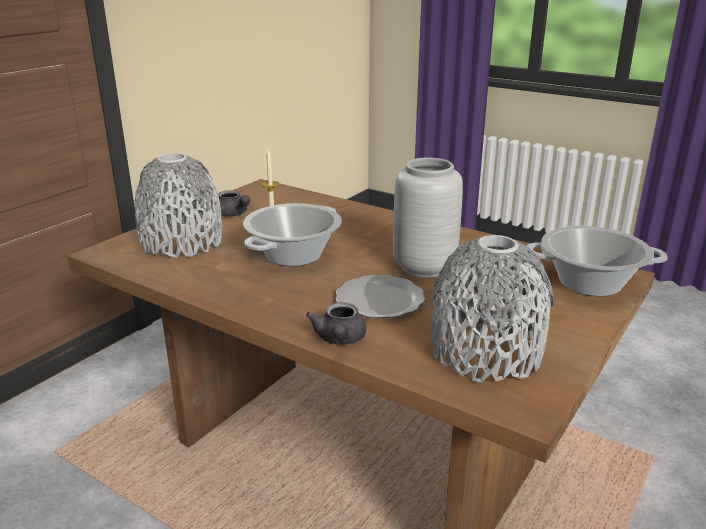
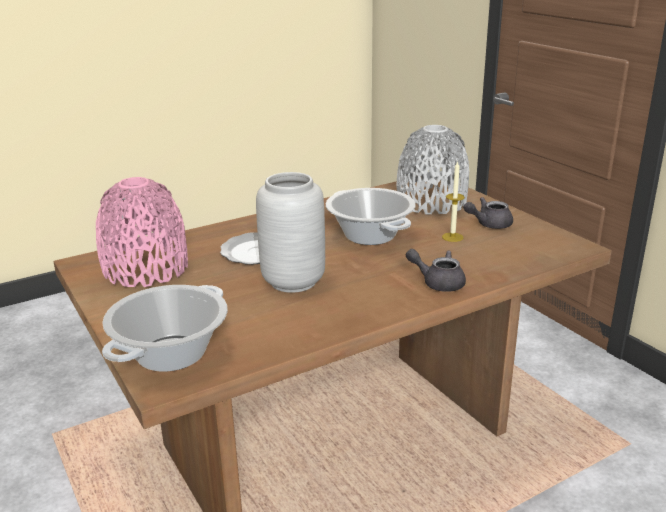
camera: 115 degrees right, 0 degrees up
grey teapot [306,302,366,345] -> grey teapot moved to [406,249,466,292]
grey vase [431,235,554,382] -> pink vase [96,177,188,287]

